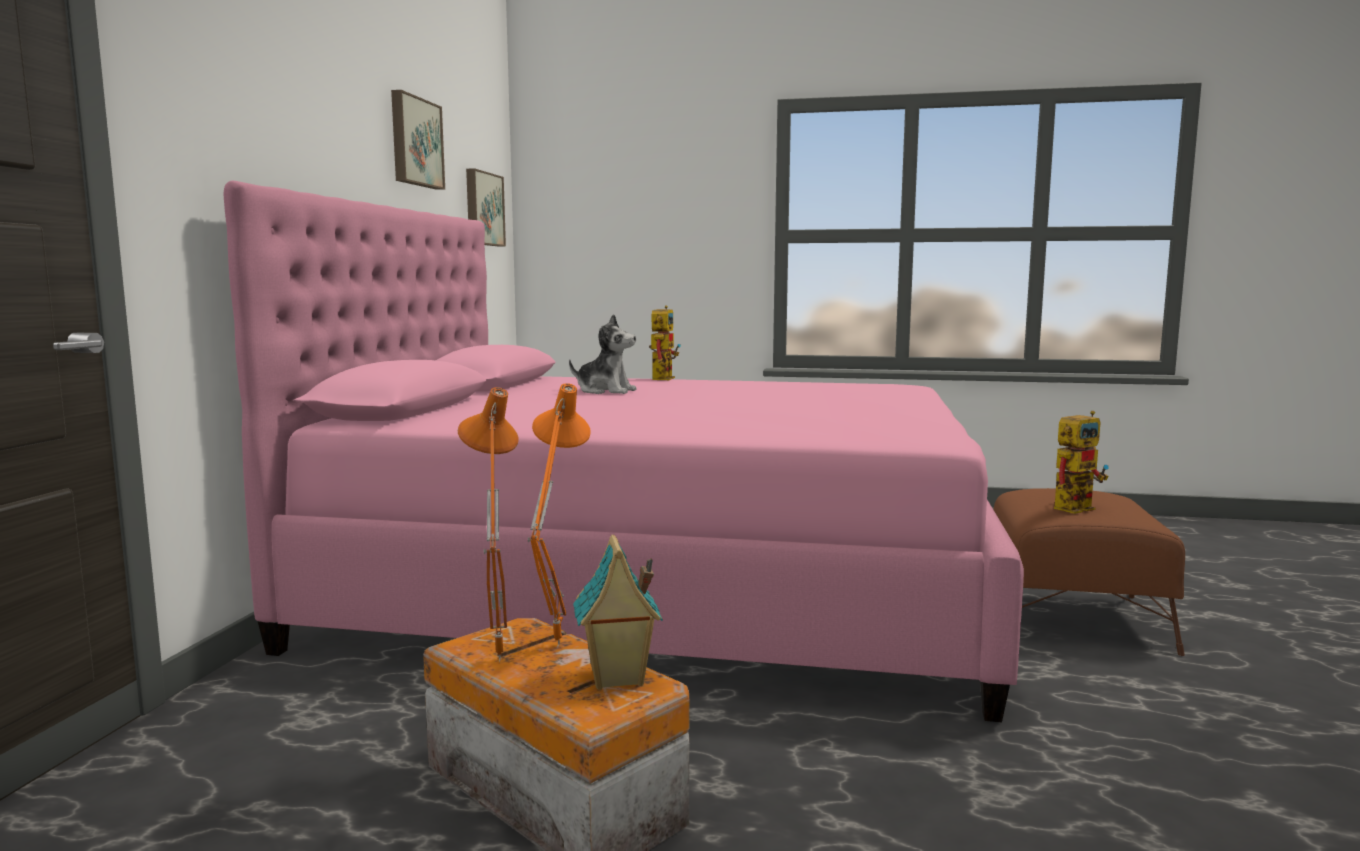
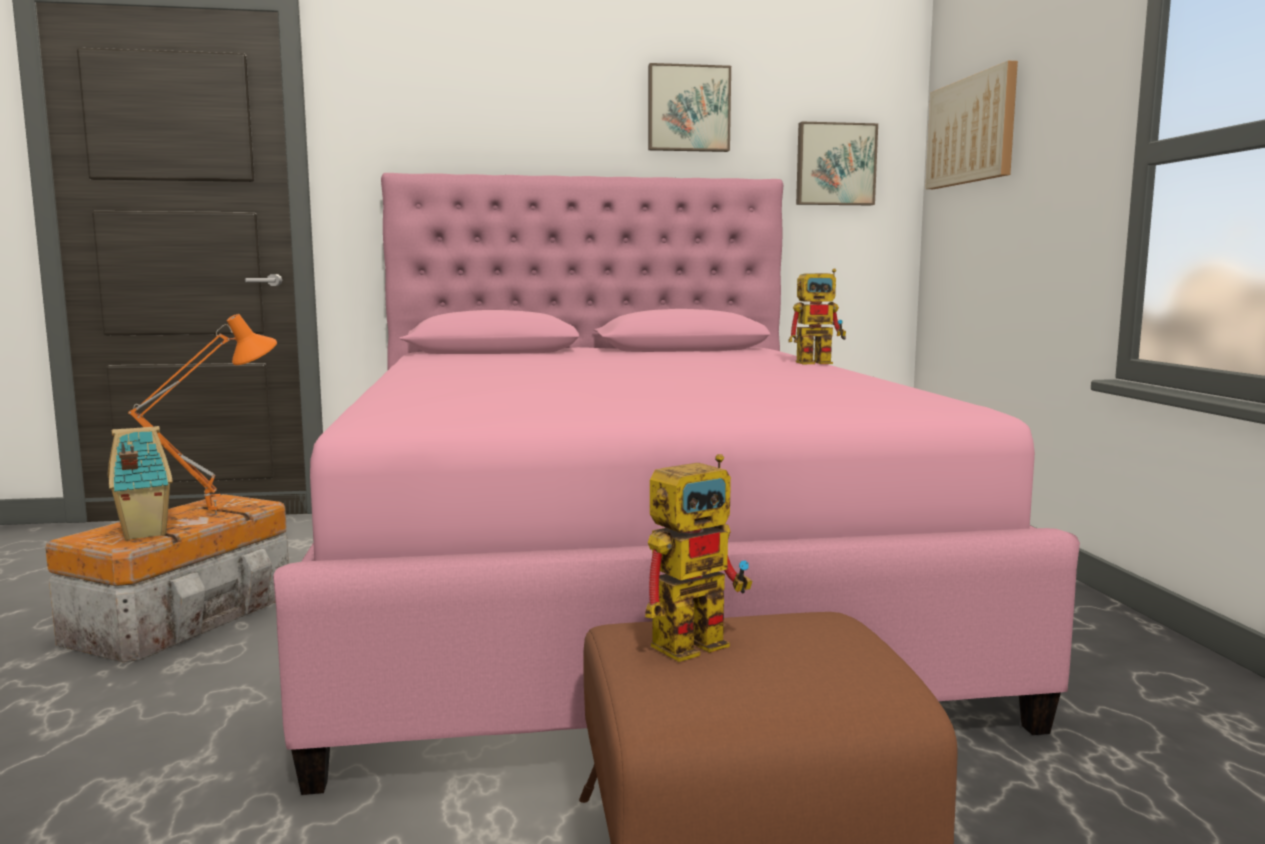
camera: 70 degrees right, 0 degrees up
orange table lamp [458,387,519,663] -> none
plush toy [569,314,637,394] -> none
toy robot [1054,411,1109,514] -> toy robot turned 75 degrees counterclockwise [645,454,752,662]
none -> picture [925,61,1018,189]

